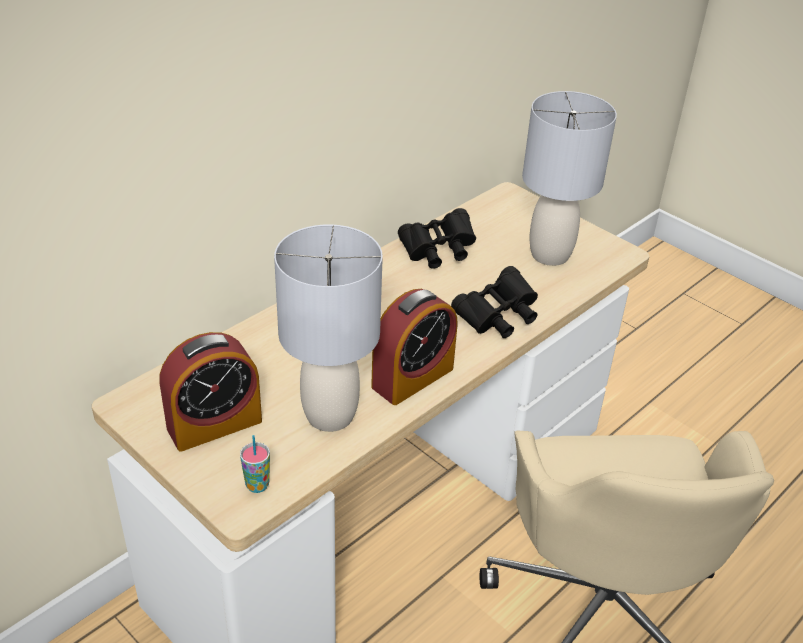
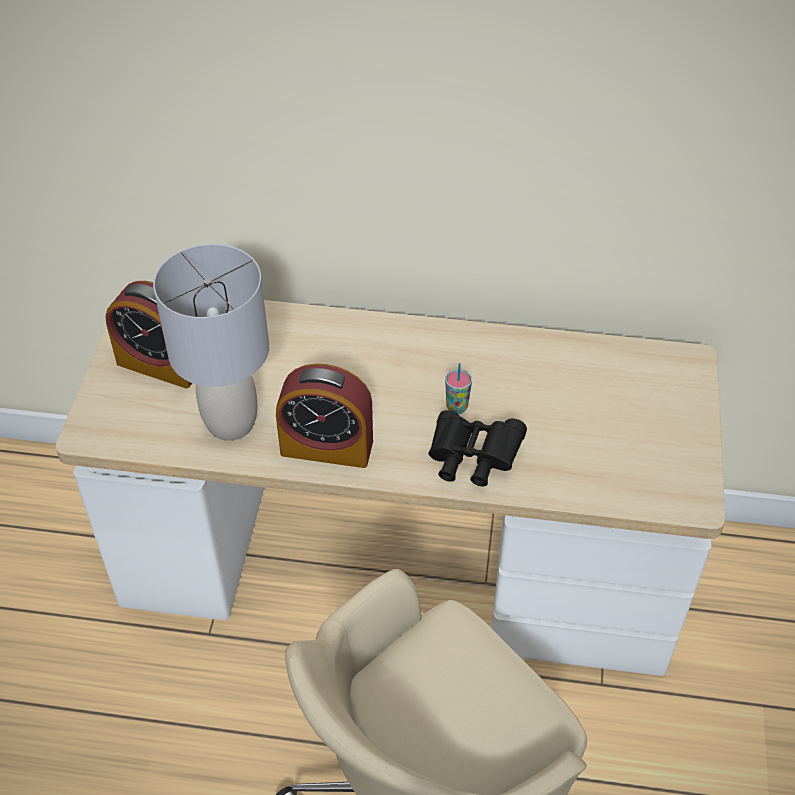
camera: 55 degrees right, 10 degrees up
cup [240,435,270,493] -> cup moved to [445,363,472,414]
black binoculars [398,208,476,269] -> none
grey table lamp [522,91,617,266] -> none

